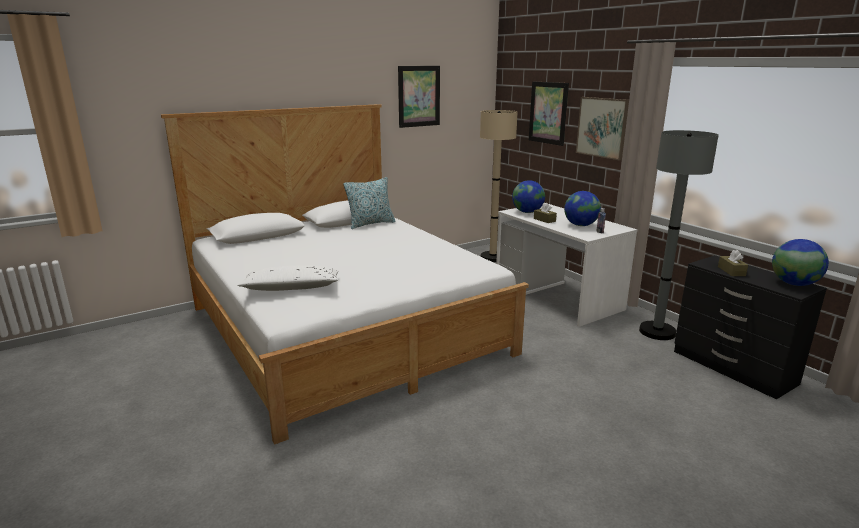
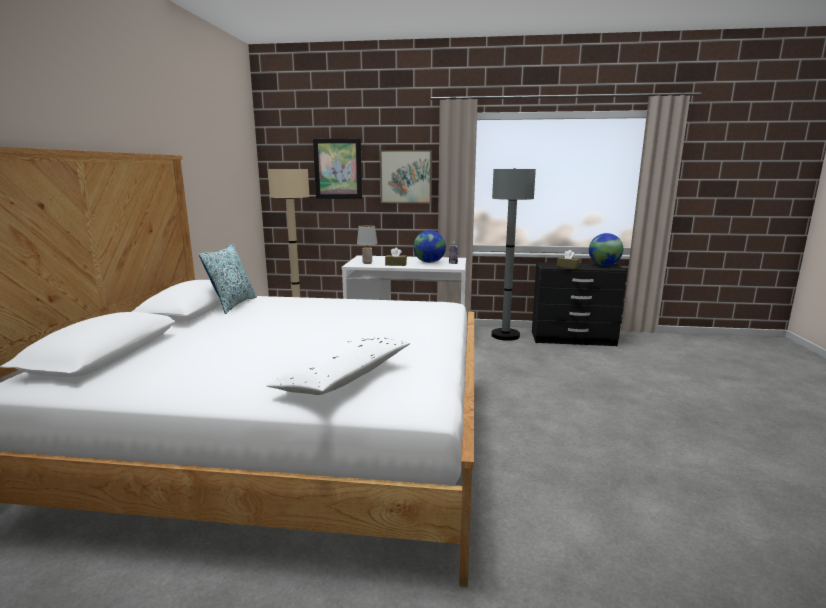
camera: 50 degrees left, 5 degrees down
picture [398,66,440,128] -> none
globe [512,180,545,213] -> grey table lamp [357,225,378,264]

